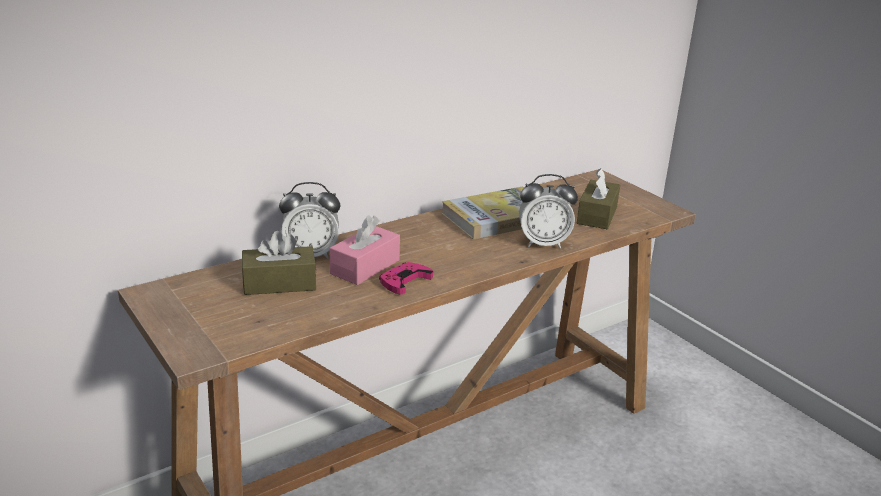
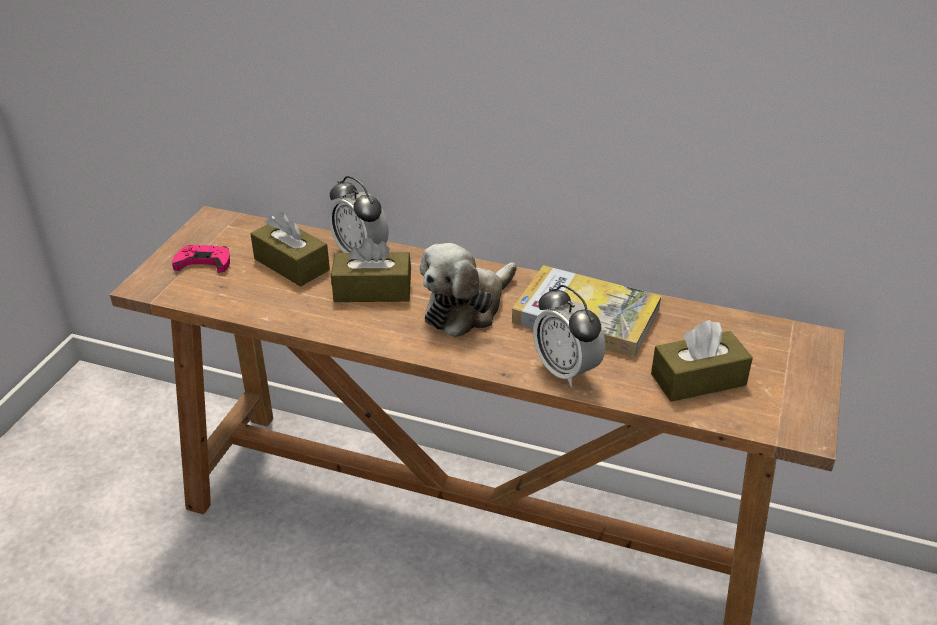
camera: 55 degrees right, 10 degrees up
pink tissue box [329,216,400,285] -> brown tissue box [331,238,411,302]
pink game controller [379,262,433,294] -> pink game controller moved to [172,245,230,273]
none -> plush toy [420,243,517,338]

